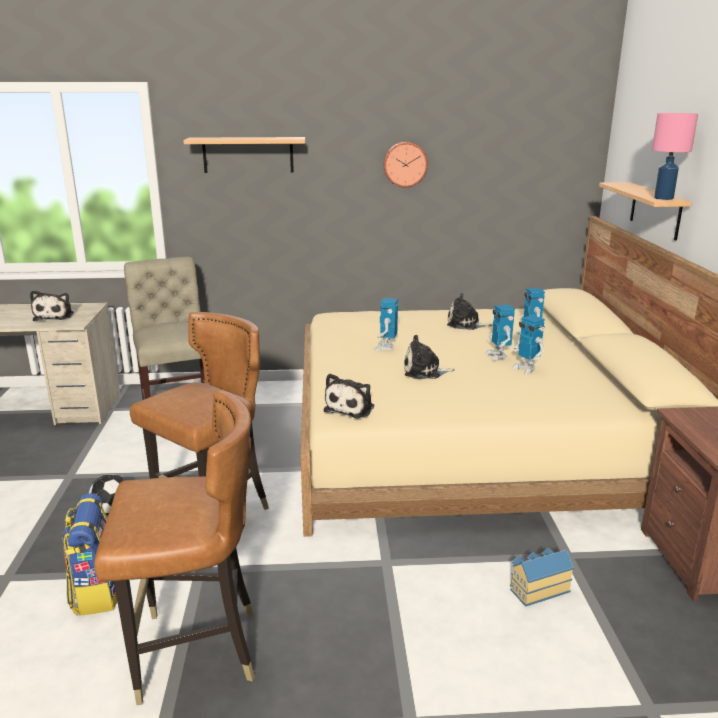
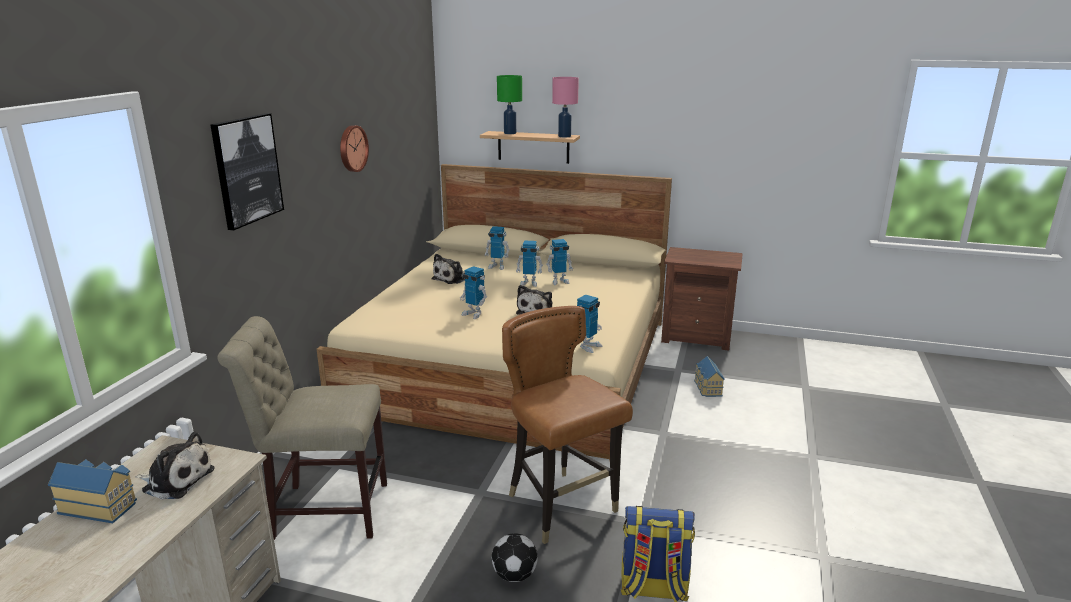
camera: 70 degrees left, 0 degrees up
brown chair [94,390,255,705] -> none
shelf [183,137,305,173] -> picture [210,113,284,230]
plush toy [324,373,374,418] -> toy robot [577,294,603,353]
none -> toy house [48,459,137,523]
none -> green table lamp [497,75,522,134]

